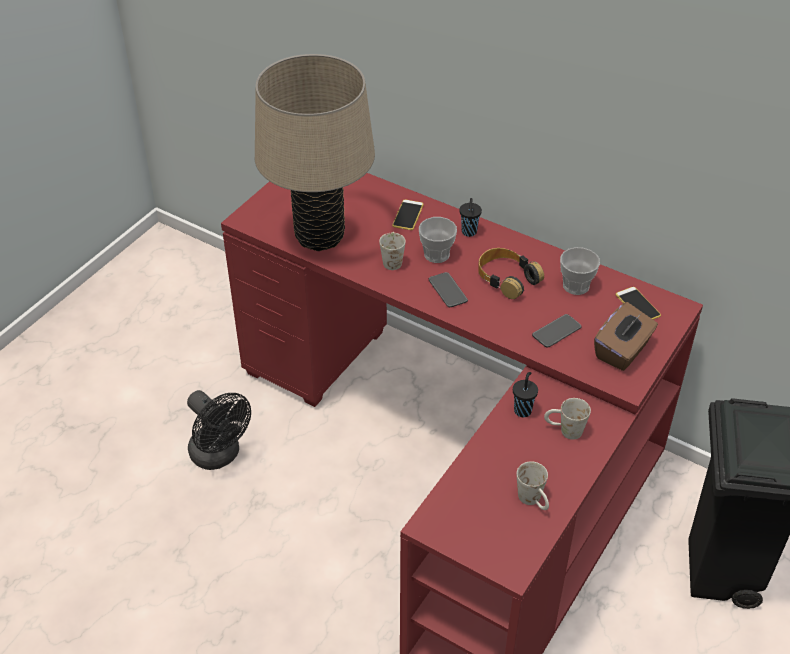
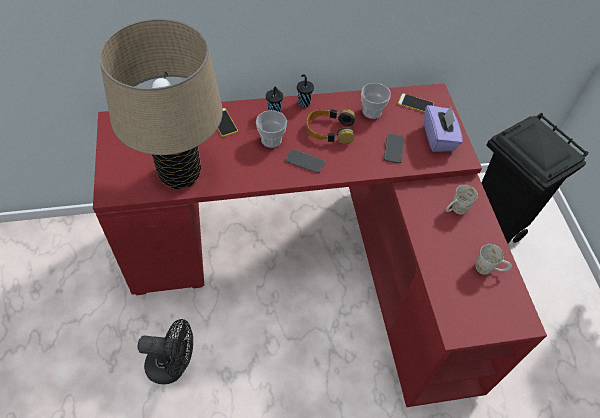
camera: 45 degrees left, 10 degrees up
white mug [379,232,406,270] -> none
black cup [513,372,538,417] -> black cup moved to [297,74,314,107]
brown tissue box [594,302,658,371] -> purple tissue box [424,105,463,152]

